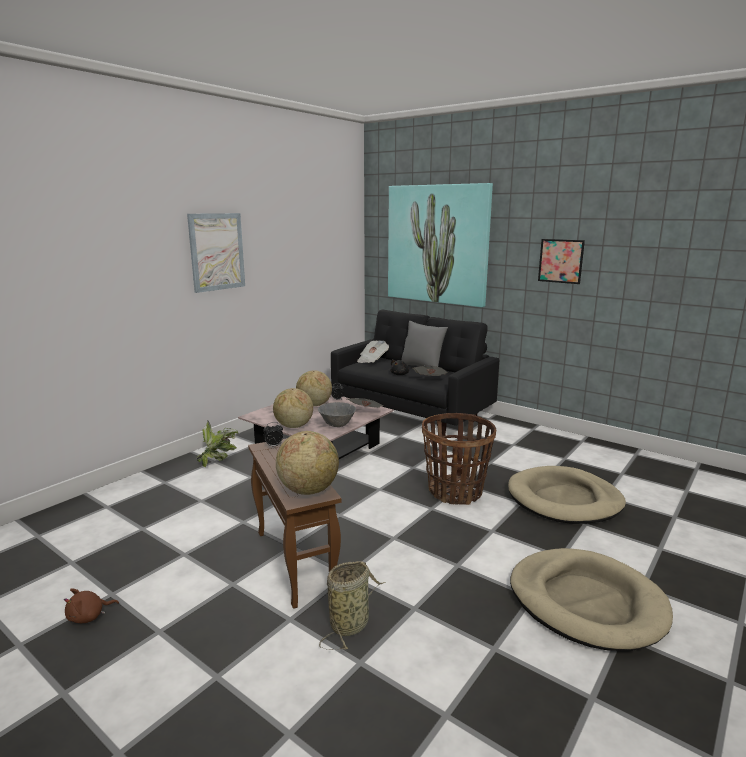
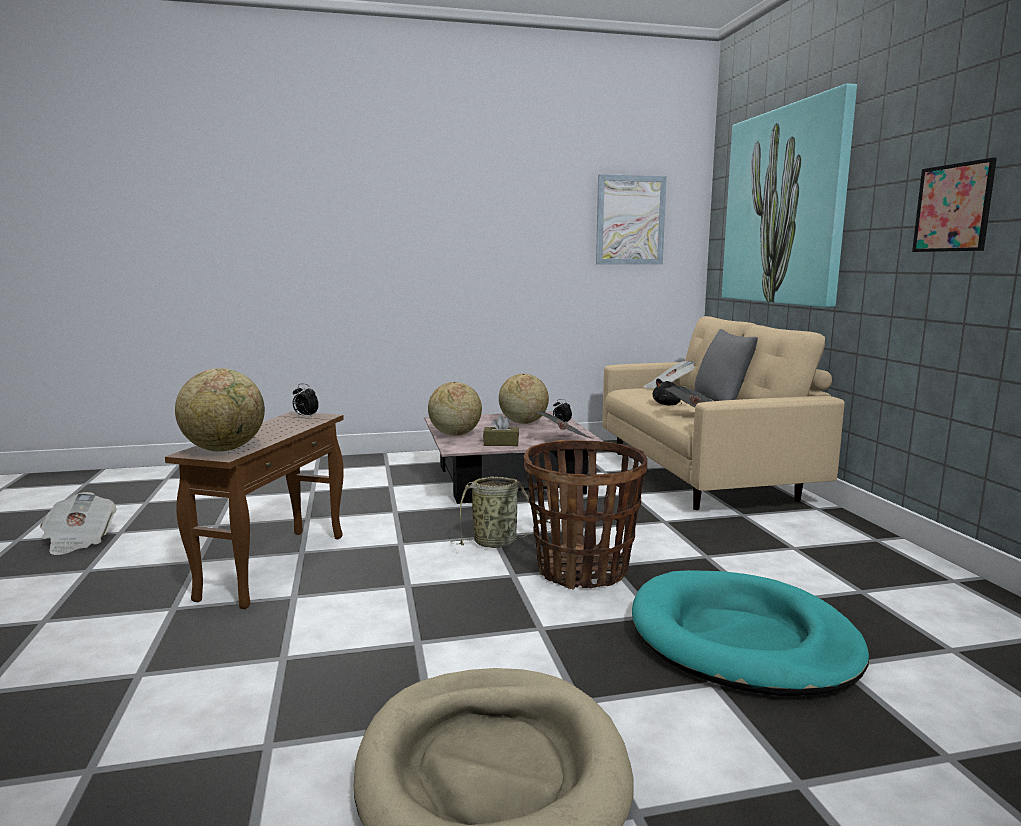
camera: 40 degrees right, 5 degrees down
brown plush toy [64,589,119,623] -> newspaper [40,492,117,555]
picture [187,213,245,293] -> picture moved to [596,174,667,265]
potted plant [197,421,238,467] -> none
grey bowl [318,402,356,427] -> brown tissue box [483,415,519,446]
basket [319,561,386,650] -> basket moved to [451,476,551,548]
black sofa [331,309,500,436] -> beige sofa [603,316,845,510]
beige dog bed [508,466,626,524] -> turquoise dog bed [632,570,869,696]

